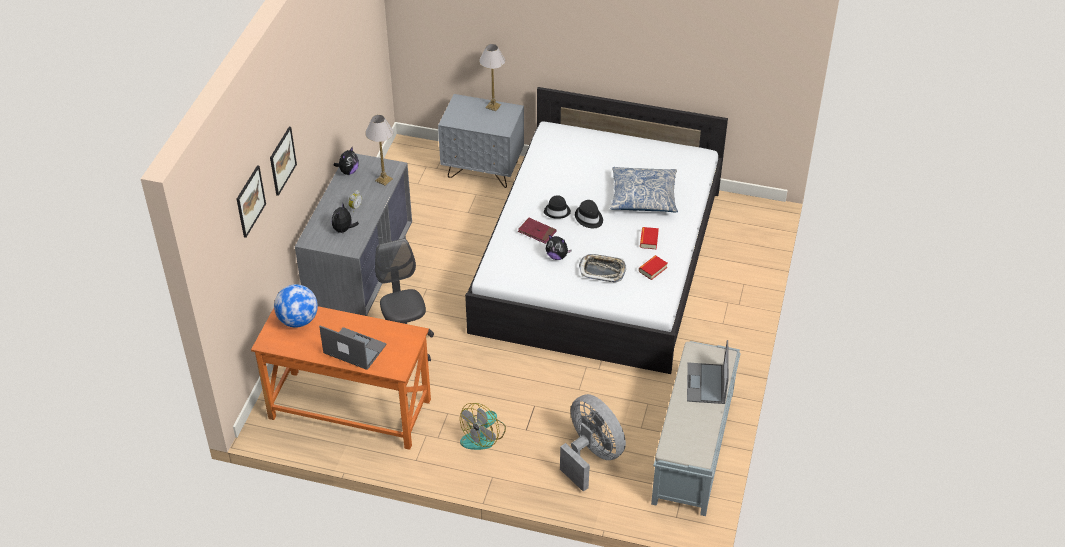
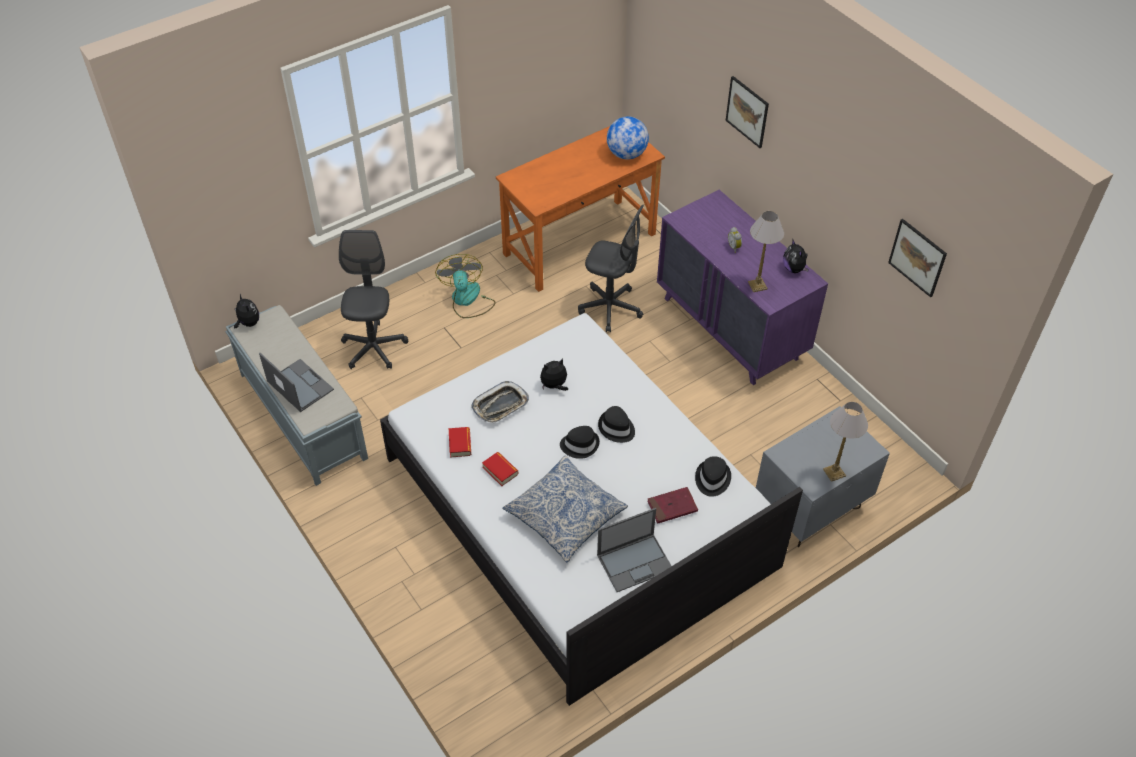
camera: 130 degrees right, 5 degrees up
picture [237,165,266,238] -> picture moved to [888,219,947,297]
grey dresser [295,153,412,316] -> purple dresser [657,190,828,385]
laptop [319,326,387,370] -> laptop moved to [597,508,671,592]
plush toy [332,202,359,233] -> plush toy moved to [234,293,259,328]
red book [518,218,557,244] -> red book moved to [648,487,698,524]
grey fan [560,394,626,492] -> grey office chair [339,230,408,369]
none -> black hat [695,456,731,497]

